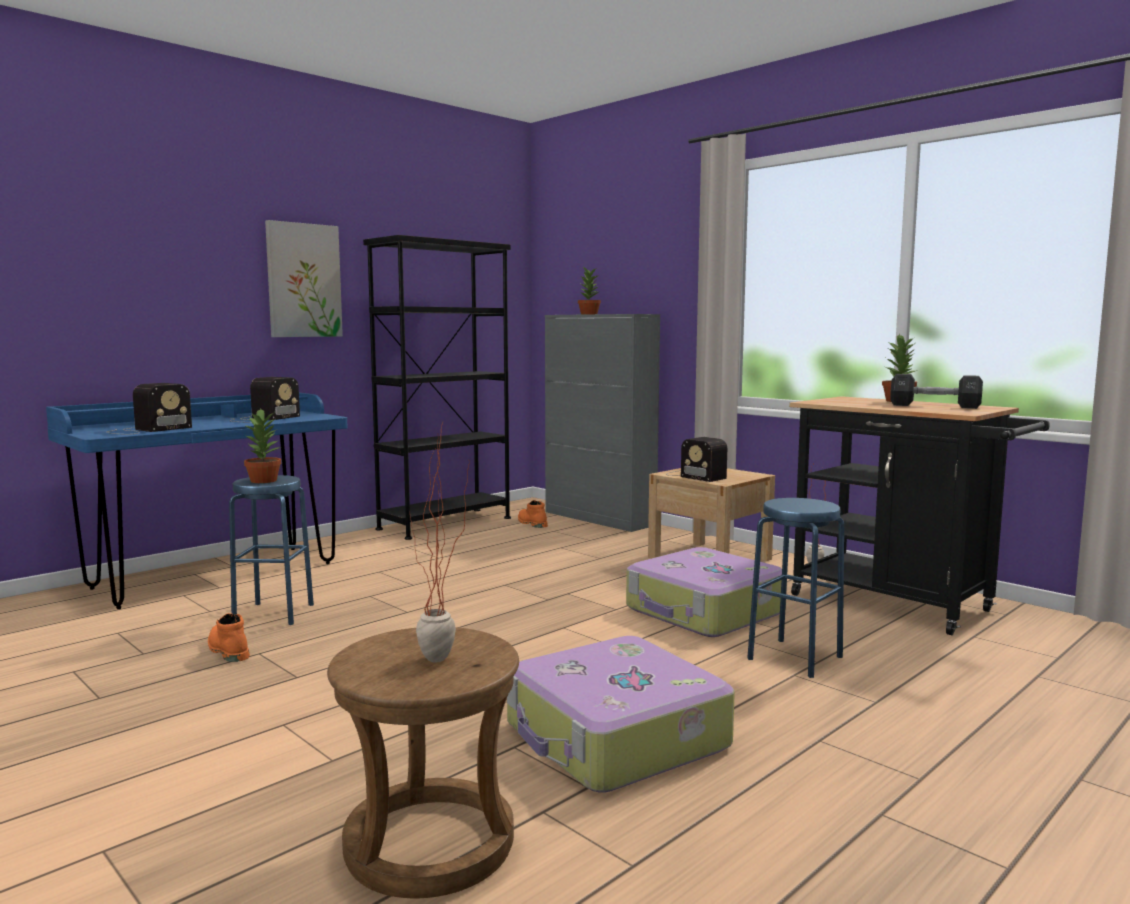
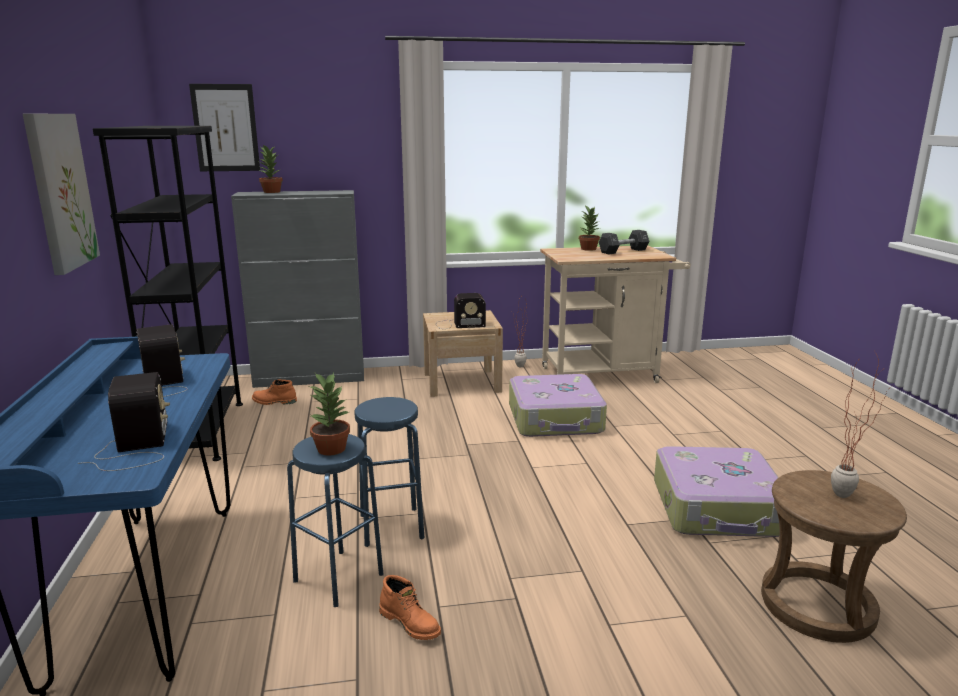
camera: 55 degrees left, 10 degrees up
orange boot [208,613,250,662] -> orange boot turned 135 degrees counterclockwise [379,575,441,640]
blue stool [747,498,844,678] -> blue stool moved to [354,397,424,547]
black cart [789,396,1050,635] -> beige cart [540,245,691,383]
none -> picture [189,84,260,171]

